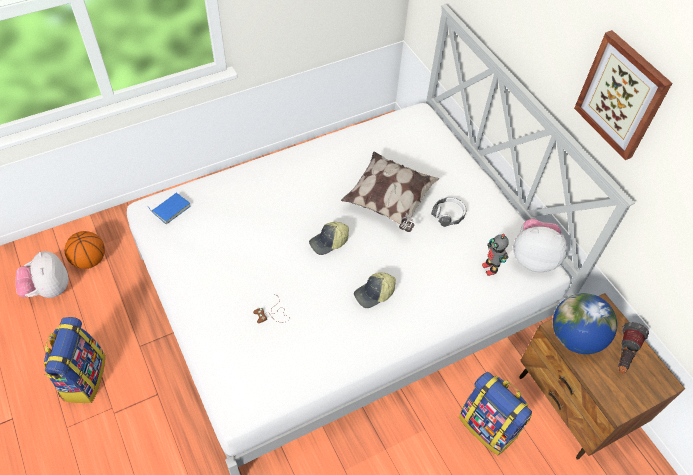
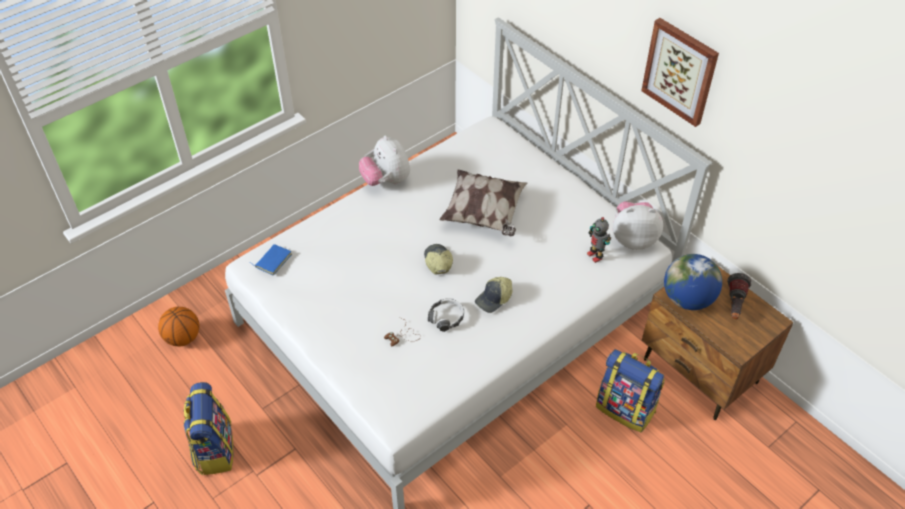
camera: 10 degrees left, 5 degrees down
plush toy [15,251,69,298] -> plush toy moved to [359,135,410,186]
cap [309,222,349,255] -> cap turned 120 degrees clockwise [424,244,453,275]
headphones [431,197,467,227] -> headphones moved to [428,299,464,332]

